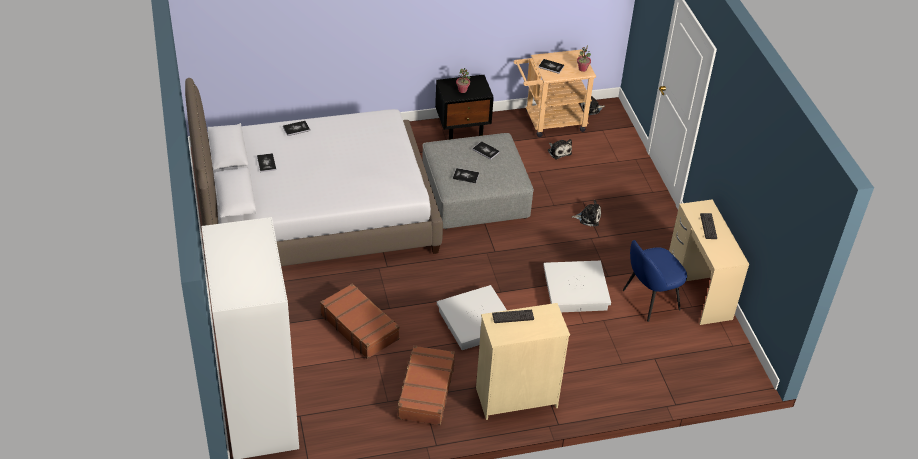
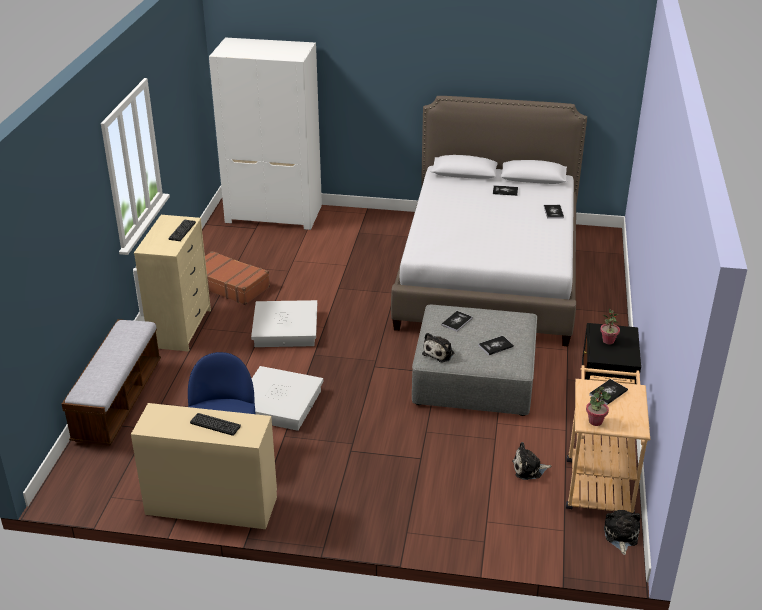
camera: 115 degrees right, 10 degrees down
brown suitcase [320,283,400,359] -> none
plush toy [572,200,601,226] -> plush toy moved to [422,333,454,363]
none -> bench [62,319,161,446]

